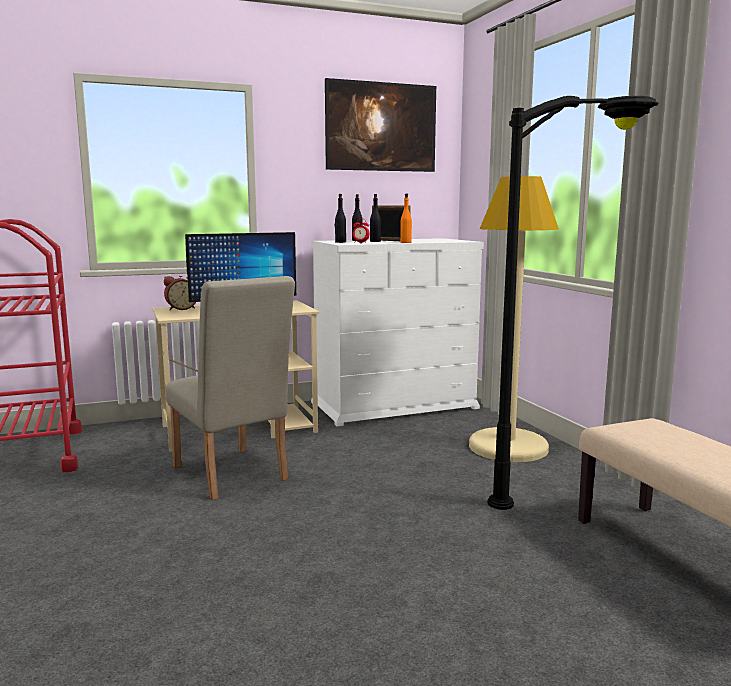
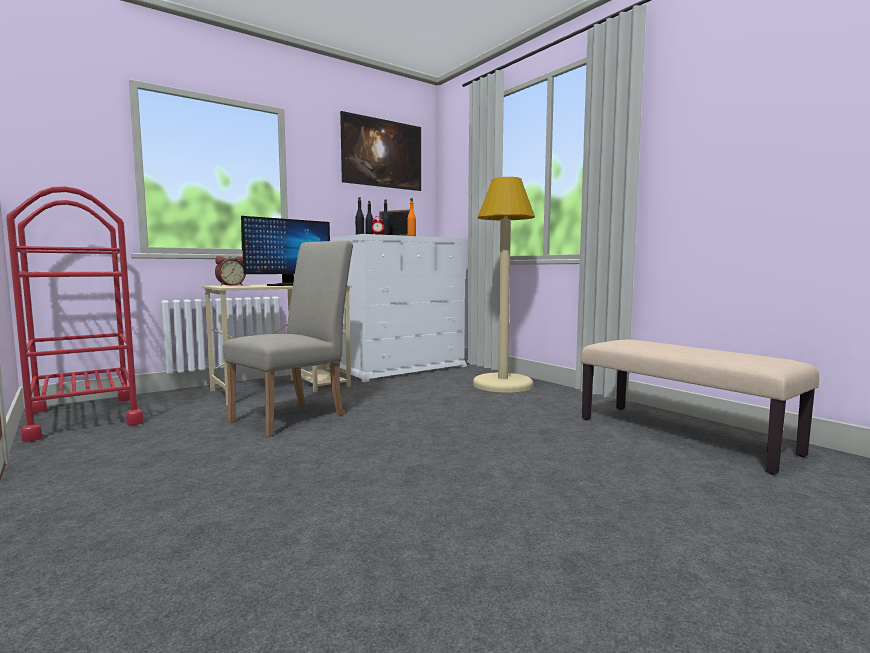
camera: 15 degrees left, 5 degrees down
beige chair [166,276,295,500] -> beige chair turned 90 degrees counterclockwise [224,240,353,437]
black floor lamp [488,96,659,510] -> none

